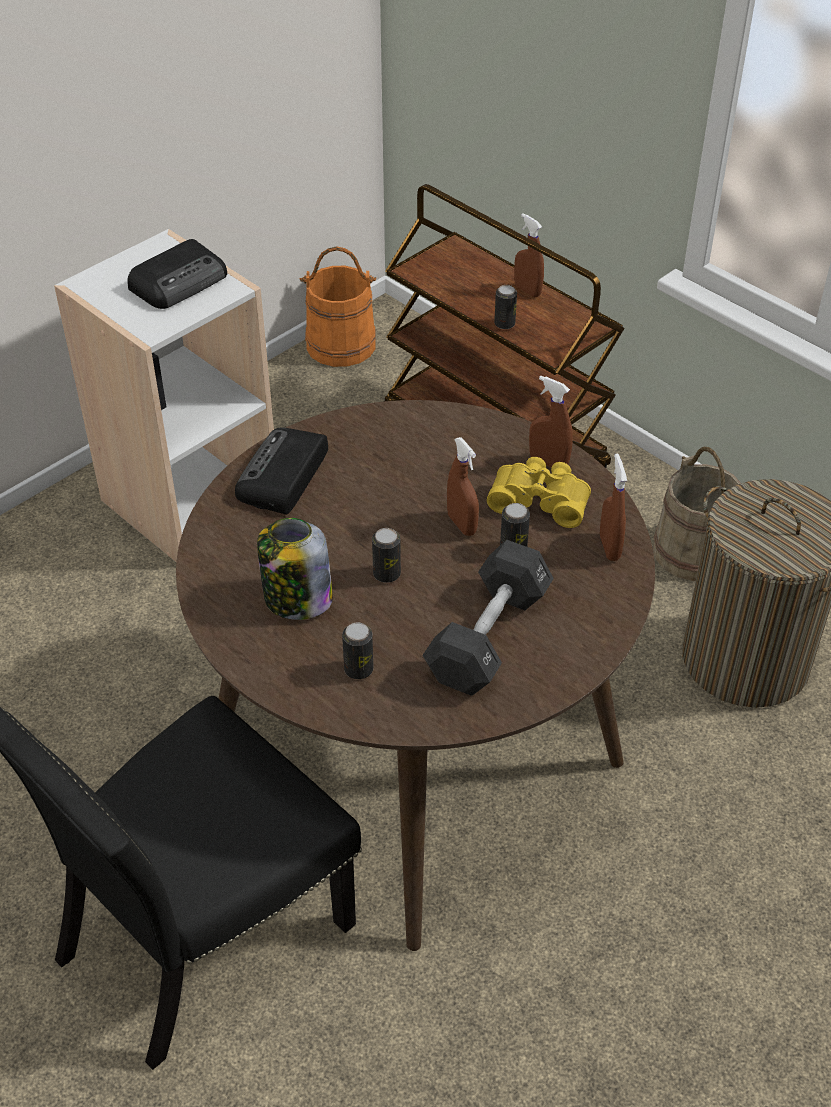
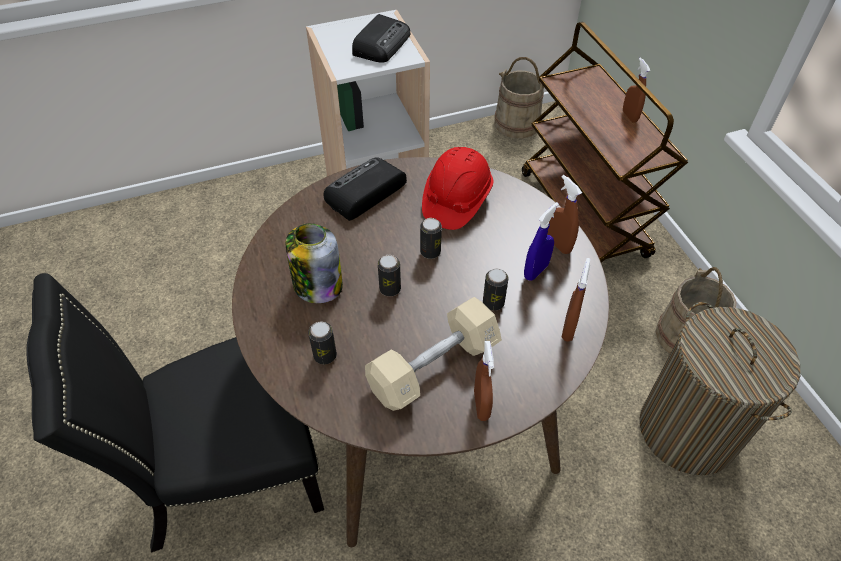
camera: 25 degrees right, 5 degrees up
radio [127,239,227,309] -> radio turned 45 degrees counterclockwise [352,14,410,63]
orange bucket [300,246,376,367] -> beige bucket [494,57,544,138]
black dumbbell [422,540,554,696] -> beige dumbbell [365,297,502,411]
brown spray bottle [447,437,479,536] -> brown spray bottle moved to [474,341,494,421]
yellow binoculars [487,457,591,528] -> blue spray bottle [524,202,559,281]
can [494,285,517,329] -> can moved to [420,218,442,259]
none -> red hard hat [422,147,493,230]

